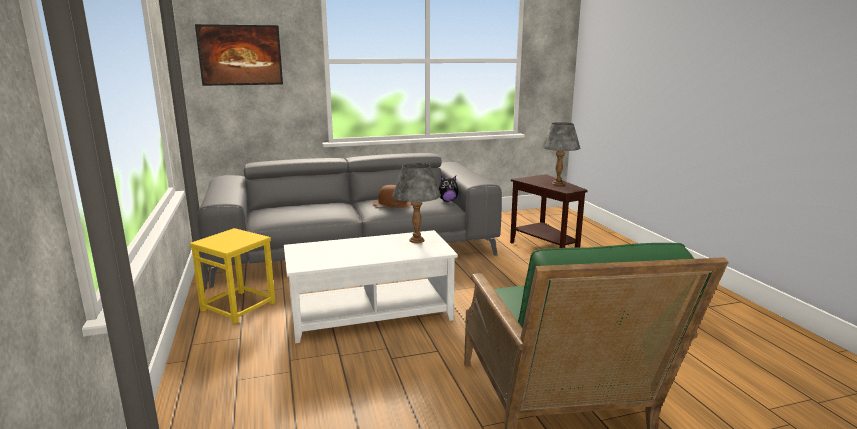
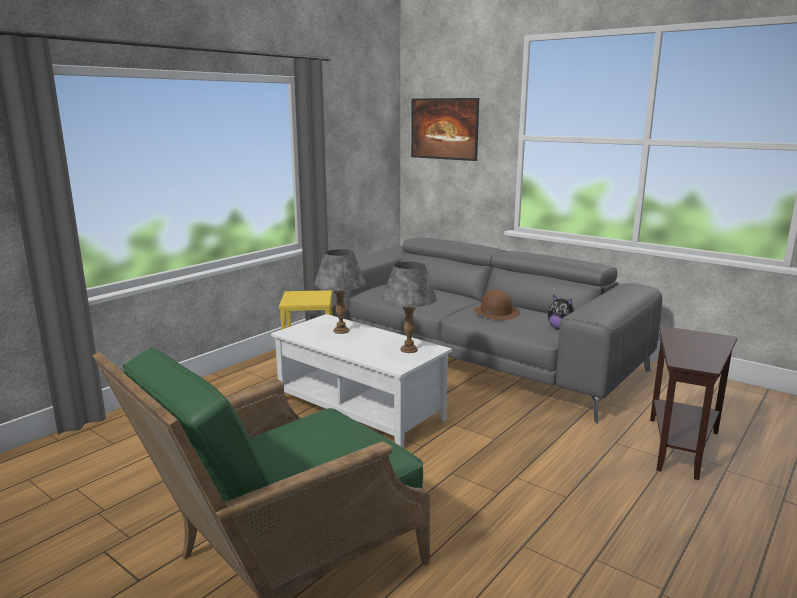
camera: 55 degrees right, 0 degrees up
grey table lamp [542,122,580,186] -> grey table lamp moved to [314,249,366,334]

